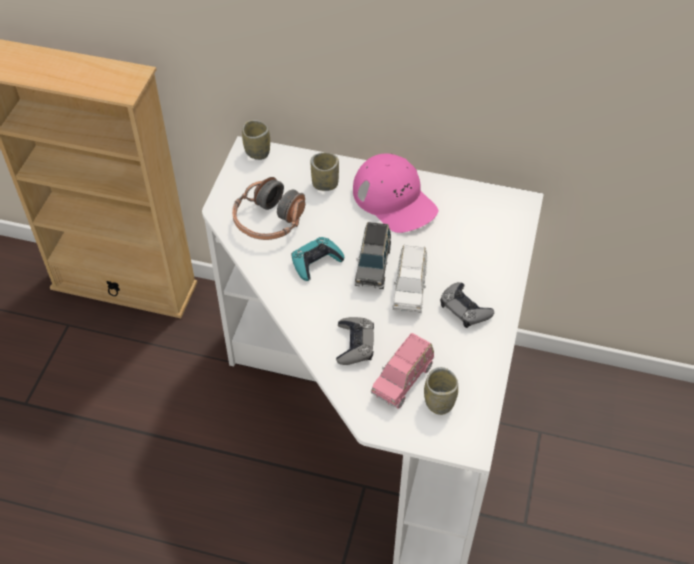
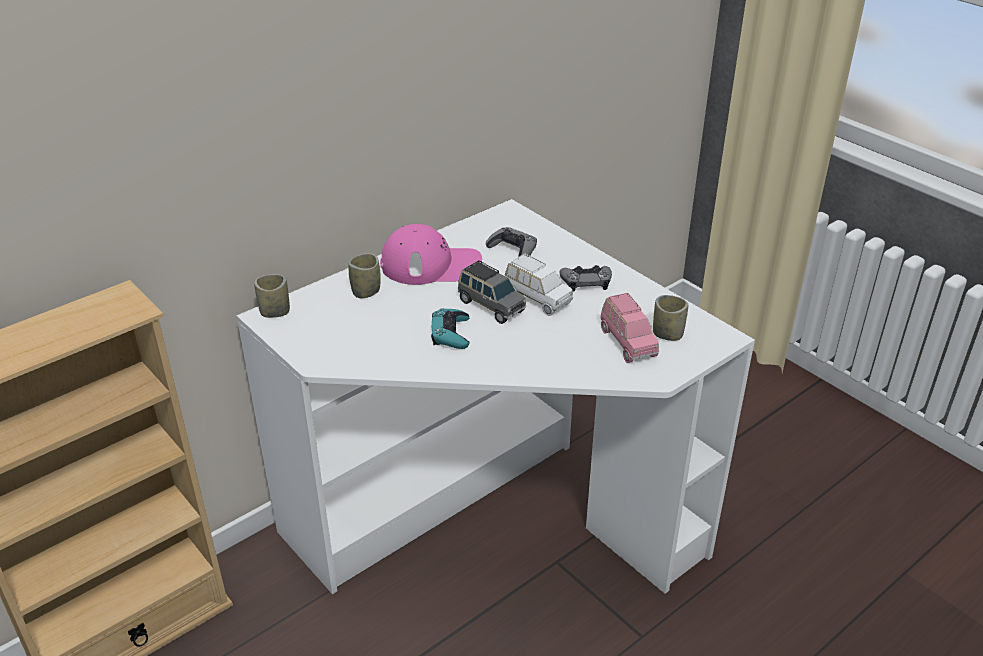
camera: 55 degrees left, 15 degrees down
headphones [232,177,305,240] -> none
grey game controller [336,317,374,365] -> grey game controller moved to [486,227,537,257]

